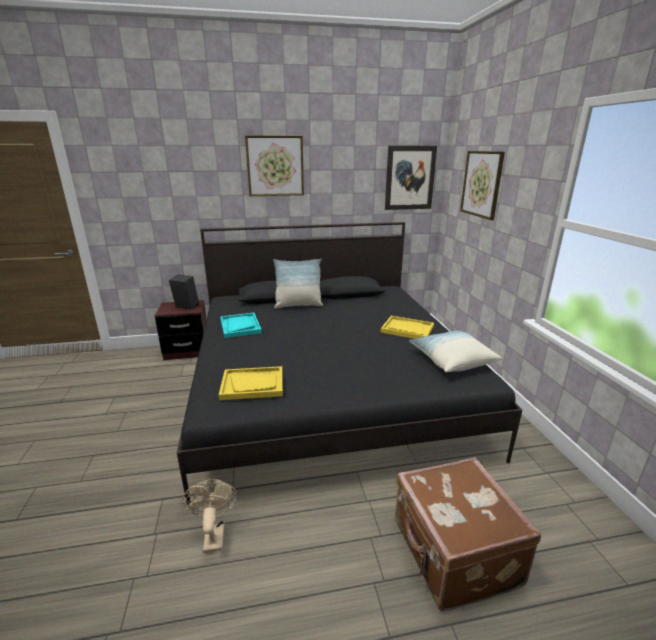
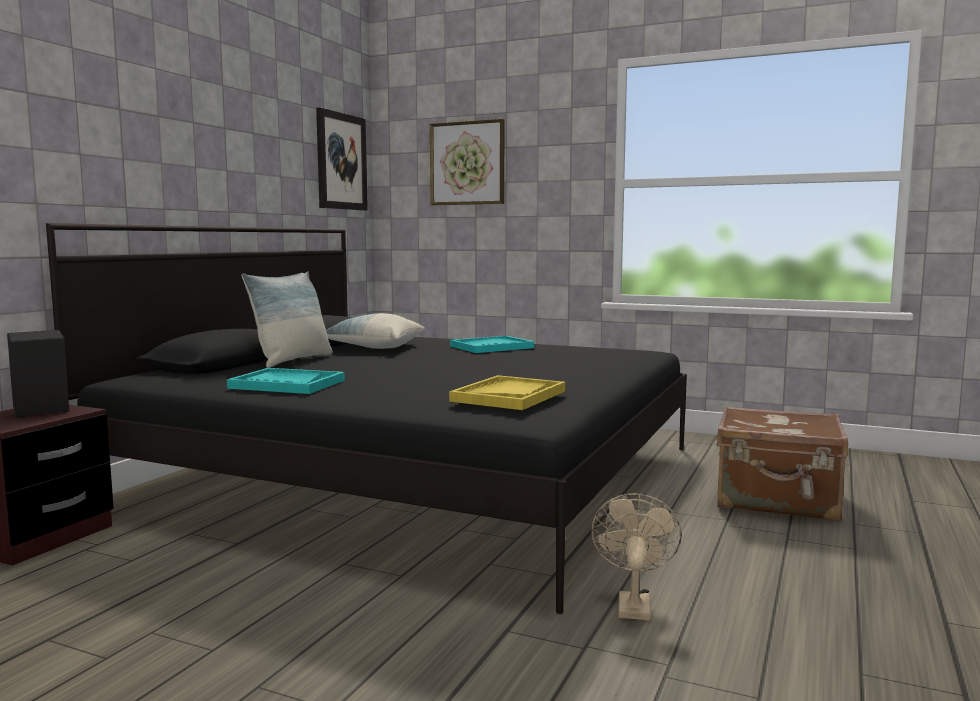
camera: 55 degrees left, 15 degrees down
beige fan [183,479,238,553] -> beige fan turned 75 degrees clockwise [591,493,682,620]
picture [245,136,304,196] -> none
yellow tray [381,316,434,339] -> turquoise tray [450,336,534,353]
pillow [409,331,502,372] -> pillow moved to [326,313,425,349]

